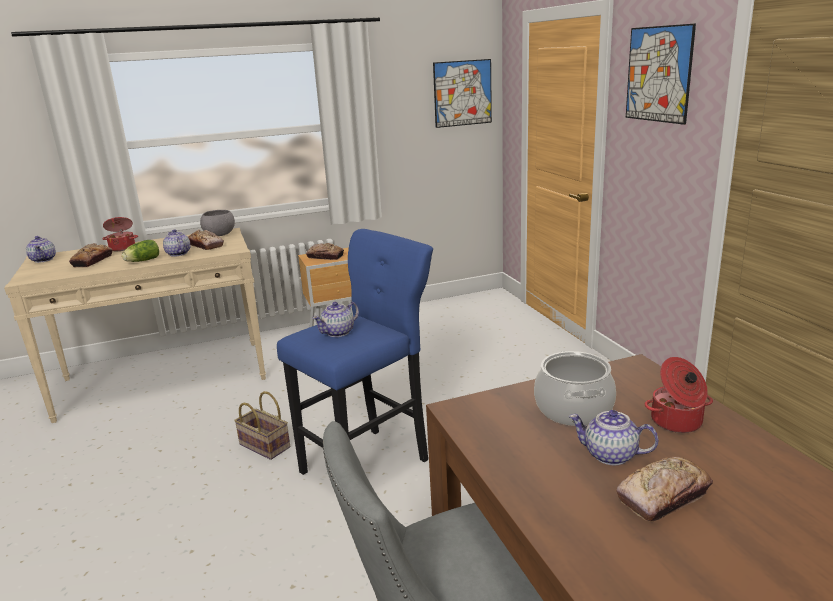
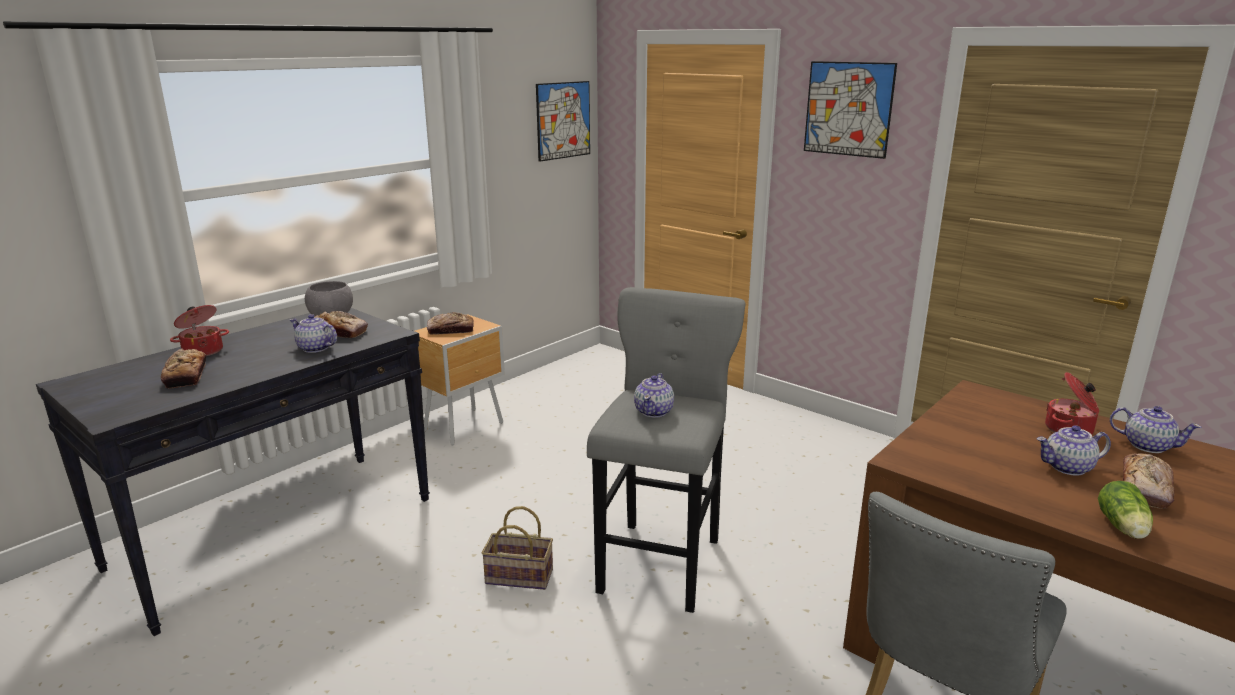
camera: 30 degrees left, 0 degrees up
beige console table [4,228,266,423] -> black console table [36,308,430,636]
teapot [26,236,56,263] -> teapot moved to [1110,406,1202,453]
lettuce [122,240,159,262] -> lettuce moved to [1098,481,1153,539]
blue stool [277,229,433,475] -> grey stool [587,287,745,613]
cooking pot [534,351,616,426] -> none

